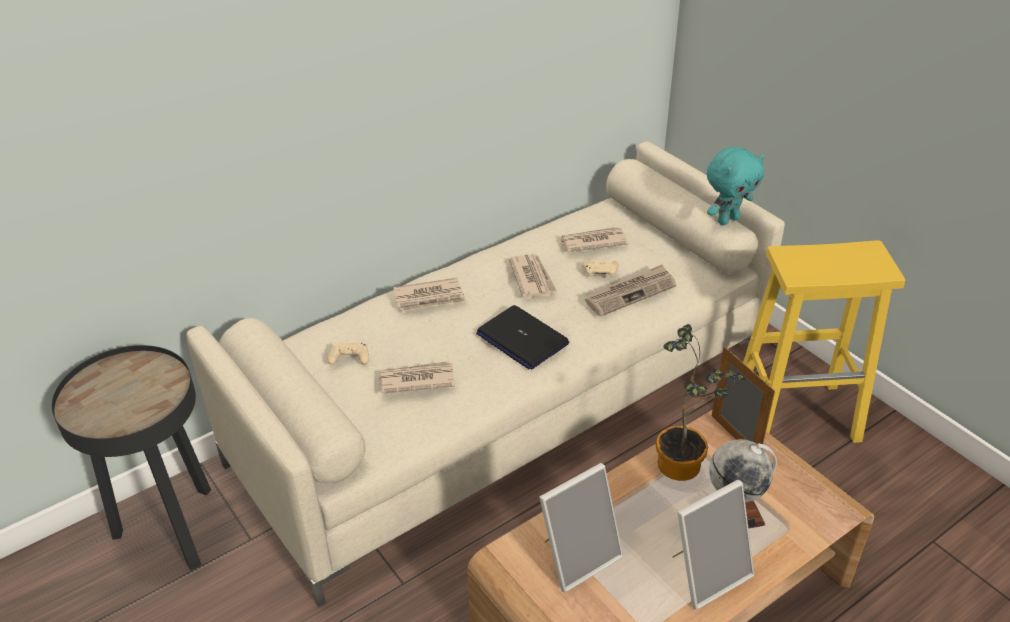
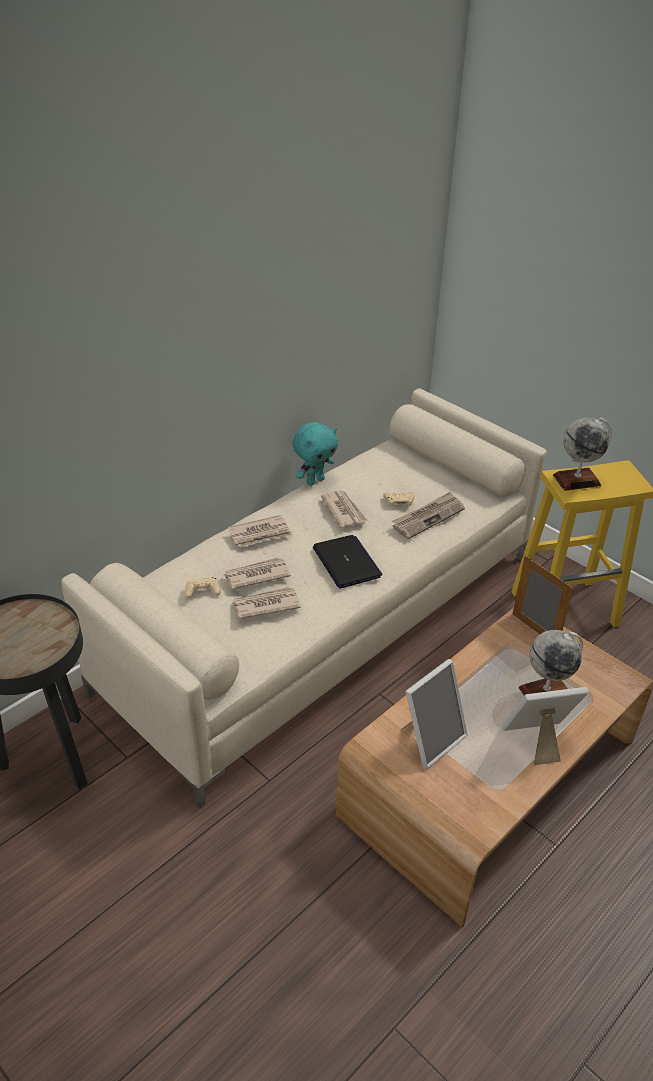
camera: 10 degrees left, 0 degrees up
laptop [476,305,569,370] -> laptop turned 150 degrees counterclockwise [313,535,383,588]
newspaper [559,227,628,252] -> newspaper moved to [224,557,291,589]
potted plant [656,324,746,481] -> none
picture frame [672,480,754,610] -> picture frame turned 150 degrees counterclockwise [502,687,589,765]
turquoise plush toy [707,147,765,225] -> turquoise plush toy moved to [293,422,338,486]
none -> globe [553,417,612,491]

